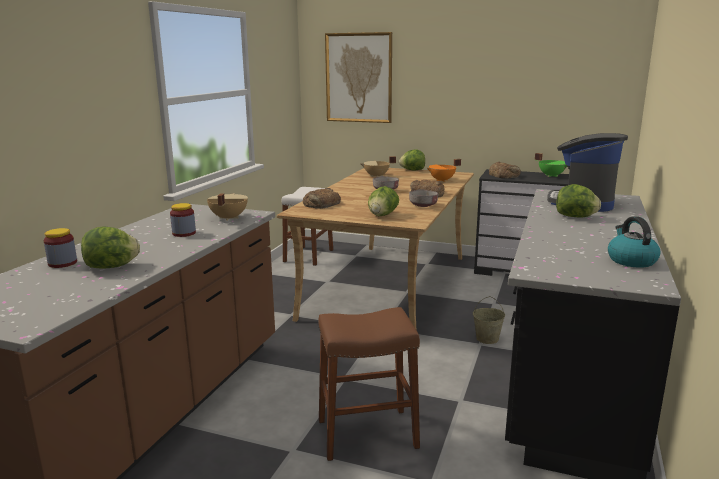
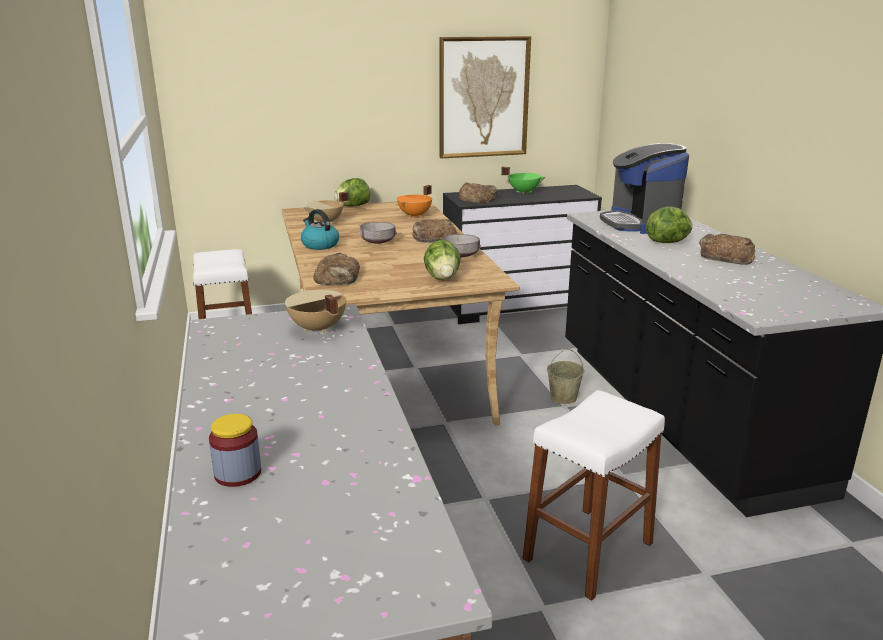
camera: 35 degrees left, 5 degrees up
lettuce [81,226,140,269] -> none
jar [170,203,196,237] -> none
brown stool [318,307,420,461] -> white stool [522,390,665,601]
picture [325,32,392,123] -> picture moved to [439,36,531,158]
kettle [608,216,660,268] -> kettle moved to [301,209,339,250]
none -> bread [699,234,756,265]

